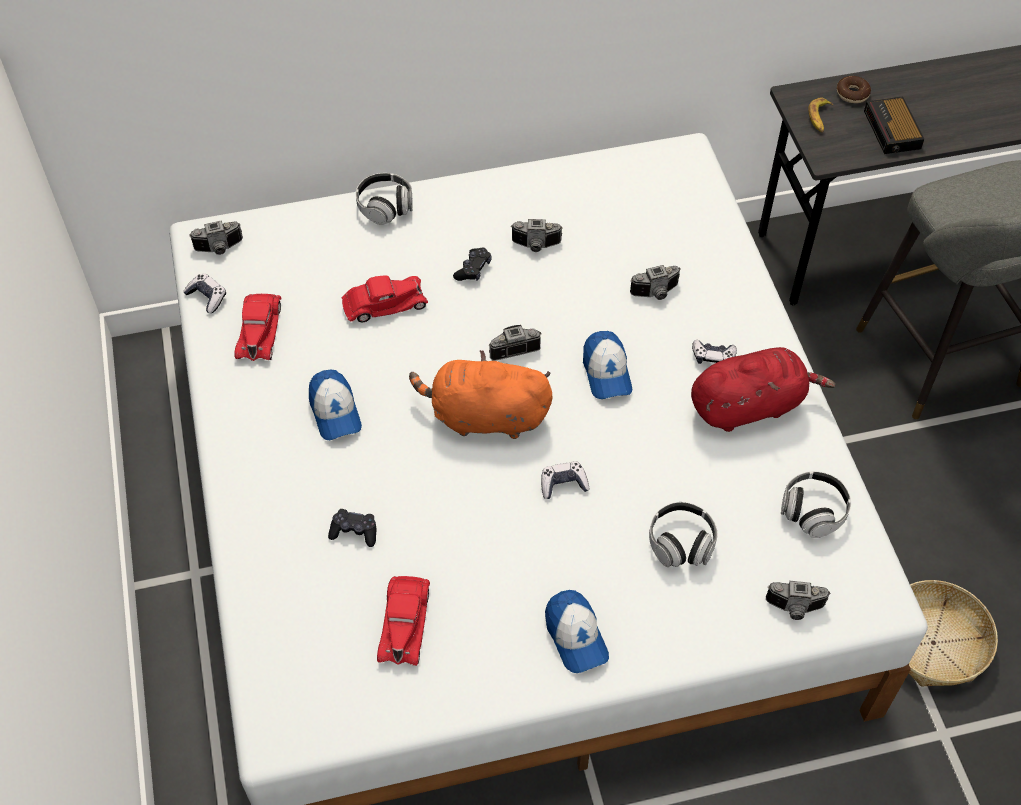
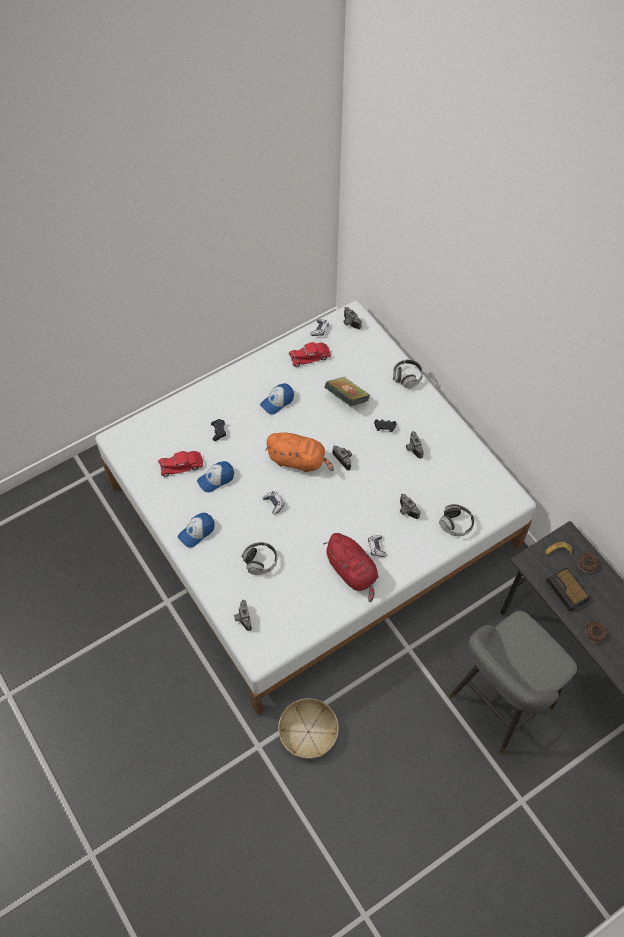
camera: 70 degrees right, 5 degrees up
red toy car [342,275,428,322] -> book [324,377,370,406]
orange plush toy [409,350,553,439] -> orange plush toy turned 120 degrees clockwise [265,432,334,472]
cap [583,331,632,399] -> cap moved to [197,461,234,492]
headphones [781,471,851,538] -> headphones moved to [439,504,474,536]
alarm clock [864,96,924,154] -> alarm clock turned 90 degrees counterclockwise [546,567,590,612]
none -> donut [585,621,607,643]

